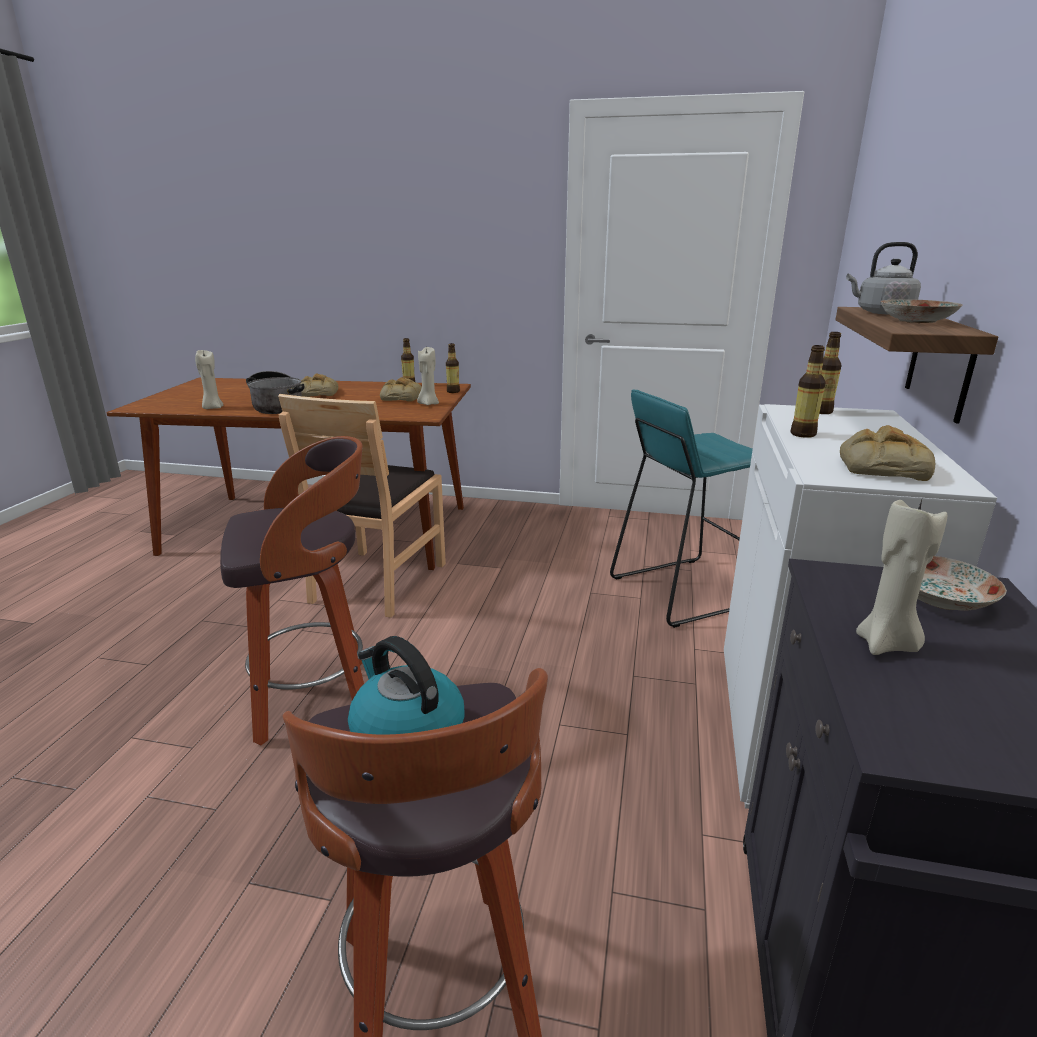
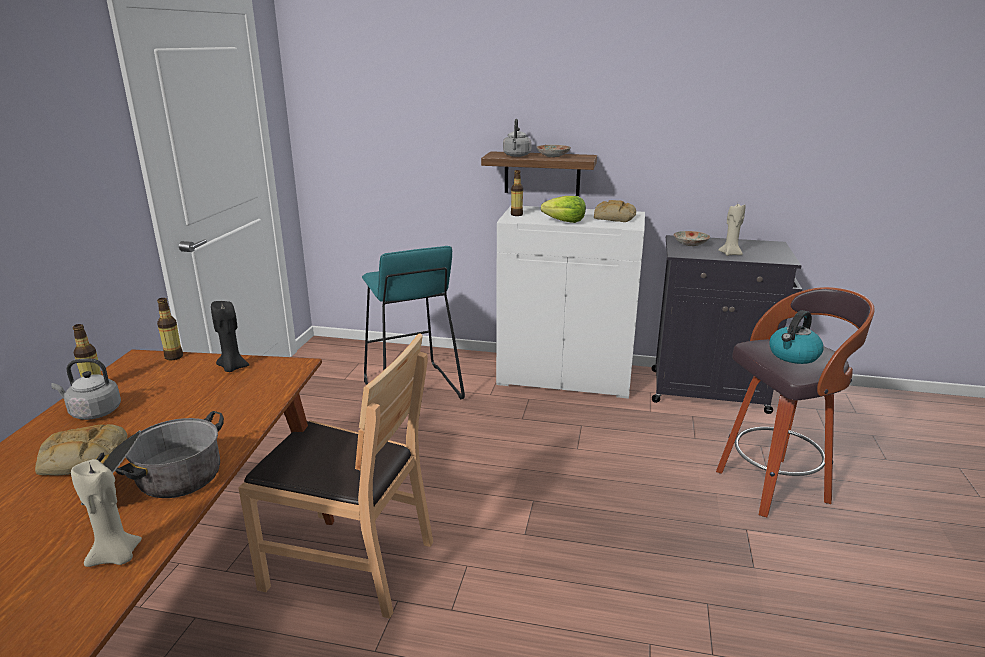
camera: 90 degrees left, 0 degrees up
stool [220,436,364,745] -> none
bread [380,377,422,402] -> none
beige candle [417,347,439,405] -> black candle [211,301,249,372]
bottle [791,345,826,438] -> lettuce [541,196,586,223]
none -> grey kettle [51,358,121,420]

